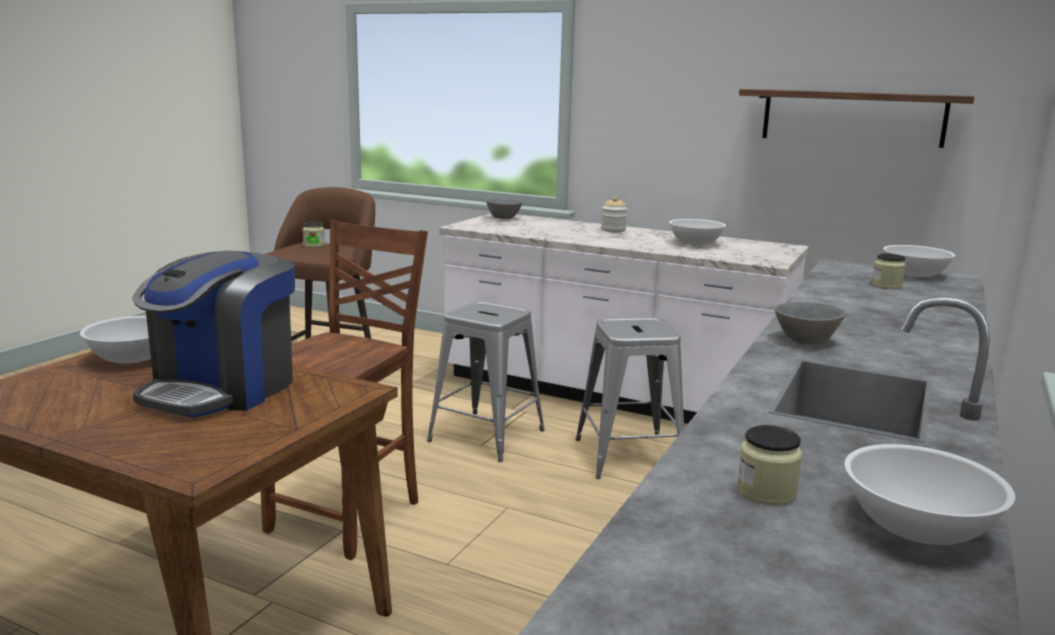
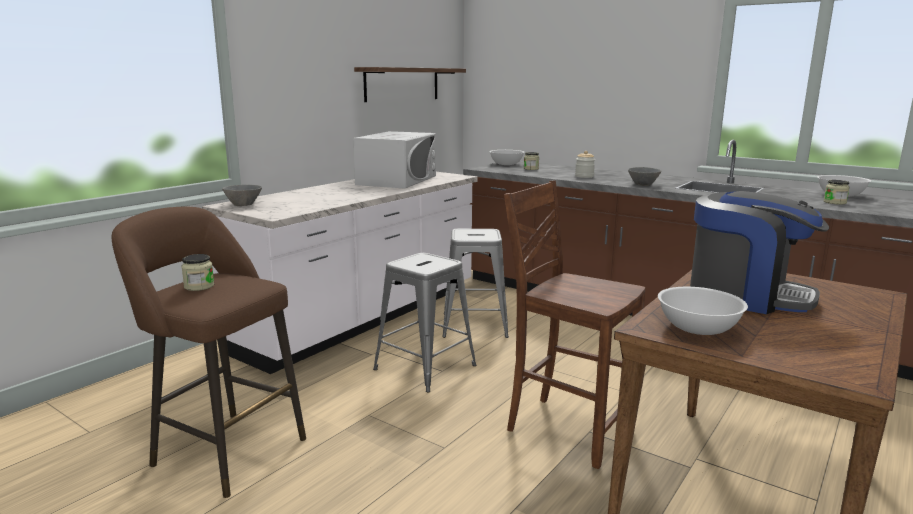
camera: 80 degrees left, 0 degrees up
jar [601,197,627,232] -> jar moved to [575,151,595,178]
white bowl [669,219,726,245] -> white microwave [353,131,436,189]

